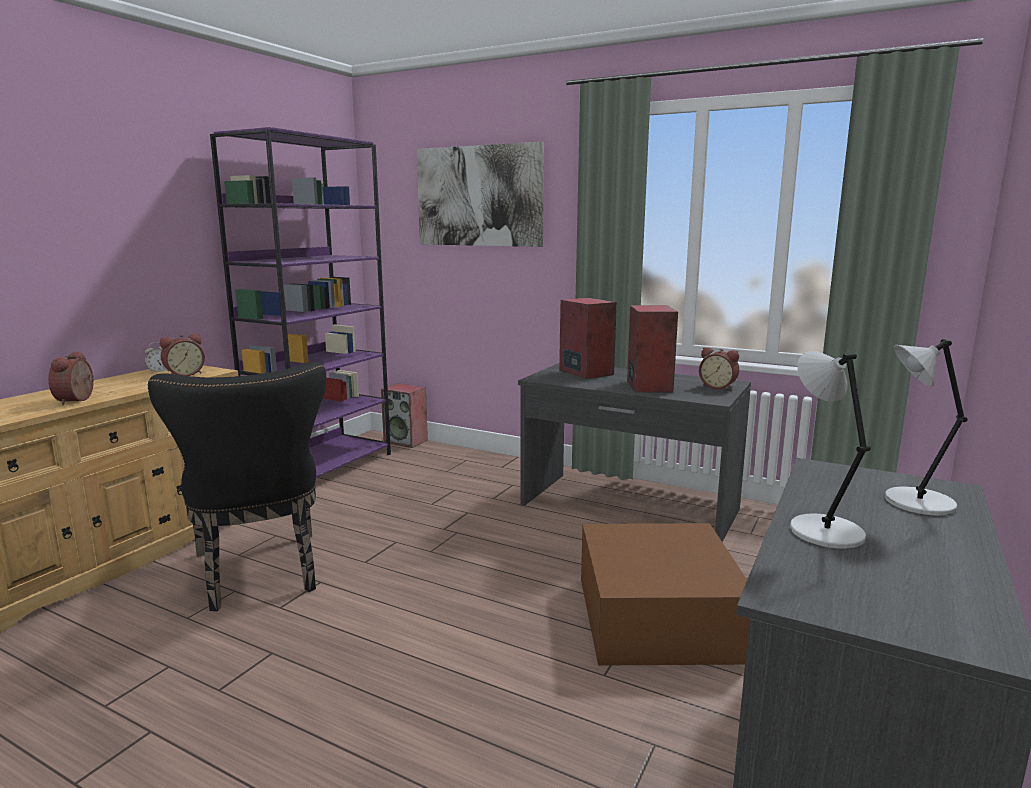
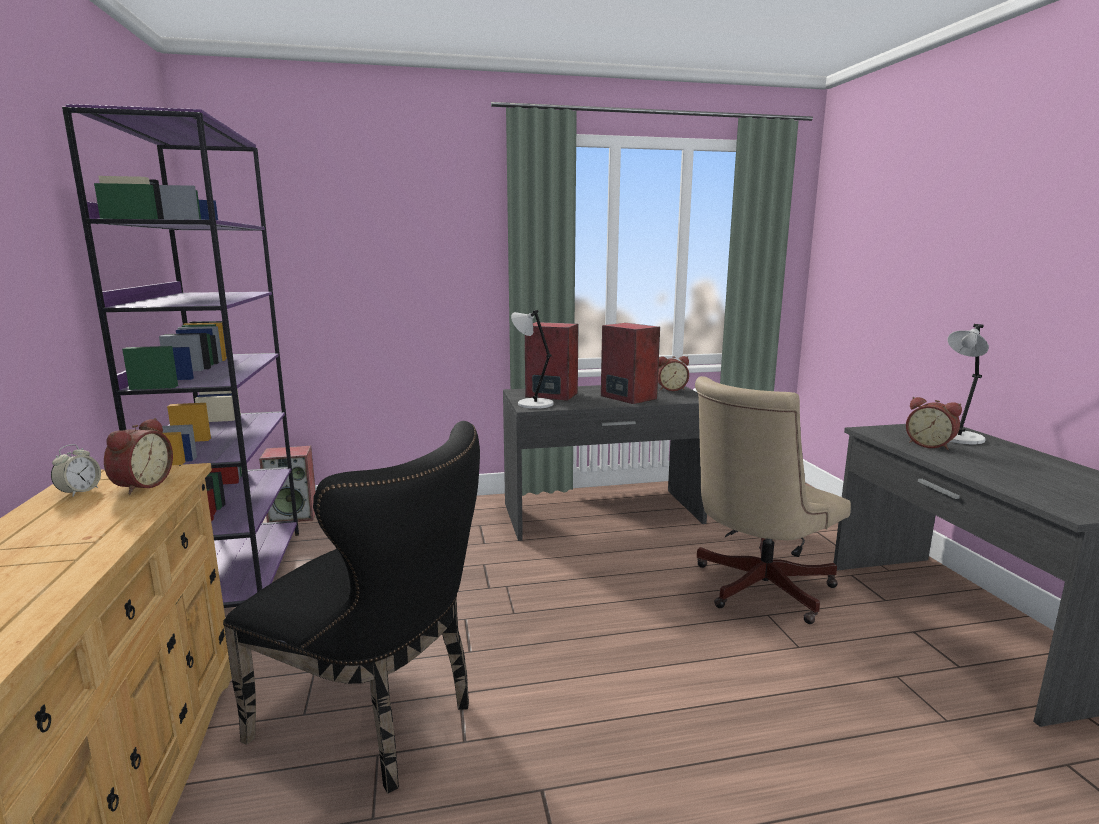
camera: 40 degrees left, 0 degrees up
alarm clock [48,351,94,405] -> alarm clock moved to [906,397,962,450]
picture [417,142,544,247] -> none
brown storage box [581,523,750,666] -> beige office chair [695,376,851,624]
grey table lamp [790,351,871,549] -> grey table lamp moved to [511,310,554,409]

